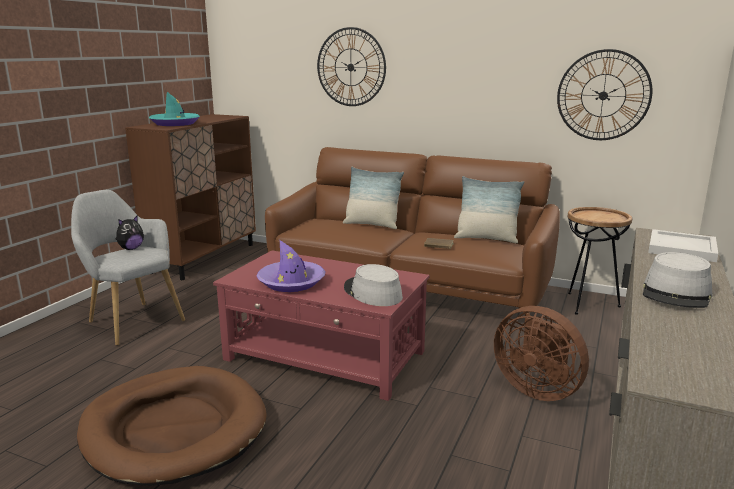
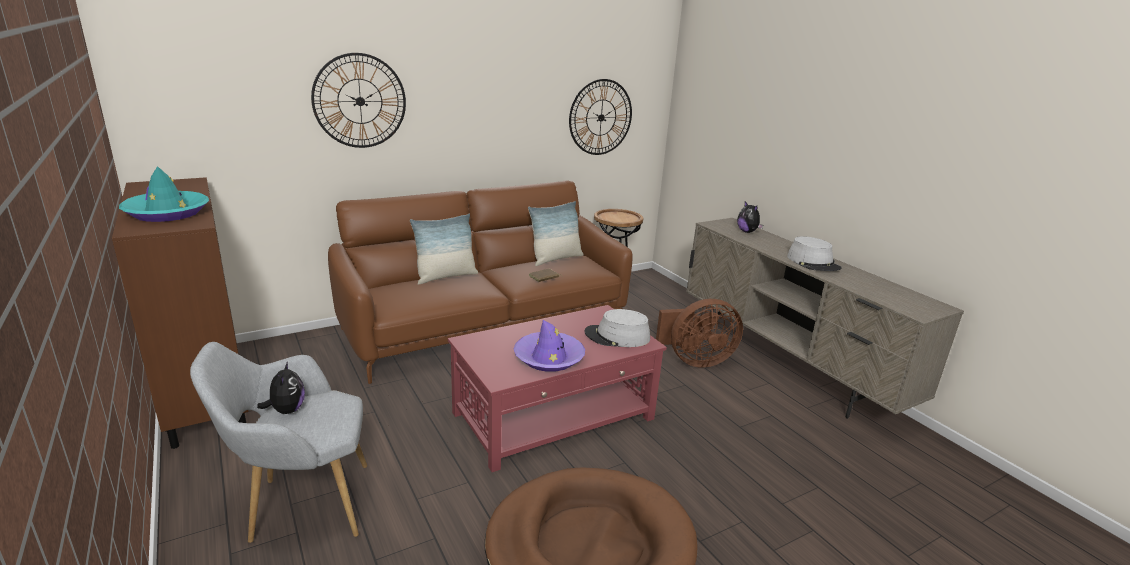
camera: 55 degrees left, 5 degrees up
white tray [648,229,718,262] -> plush toy [737,201,763,233]

